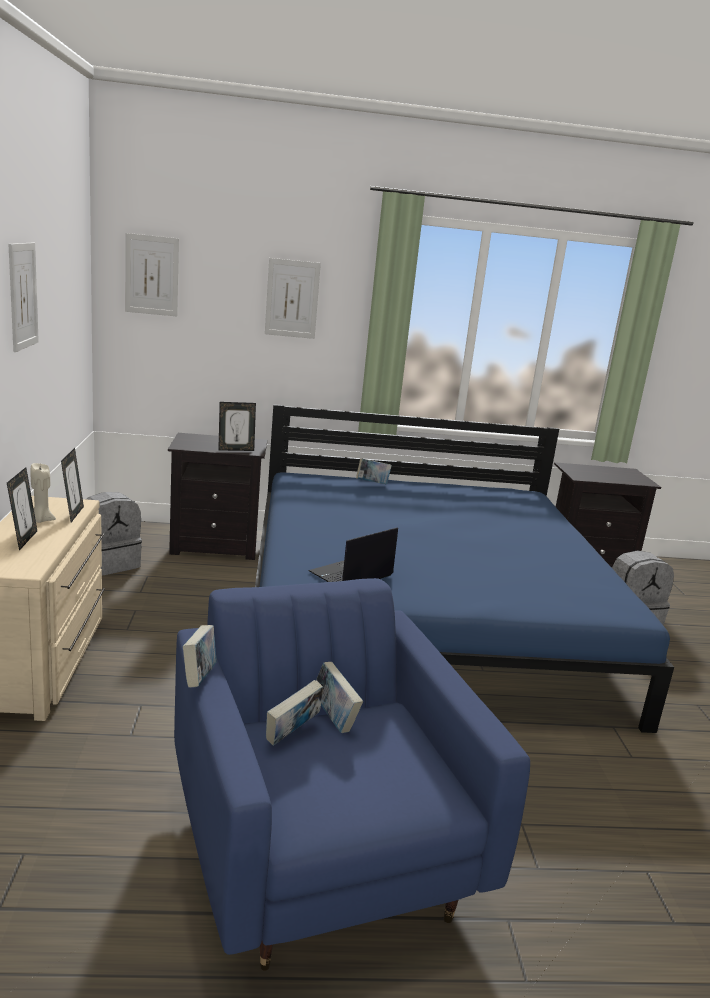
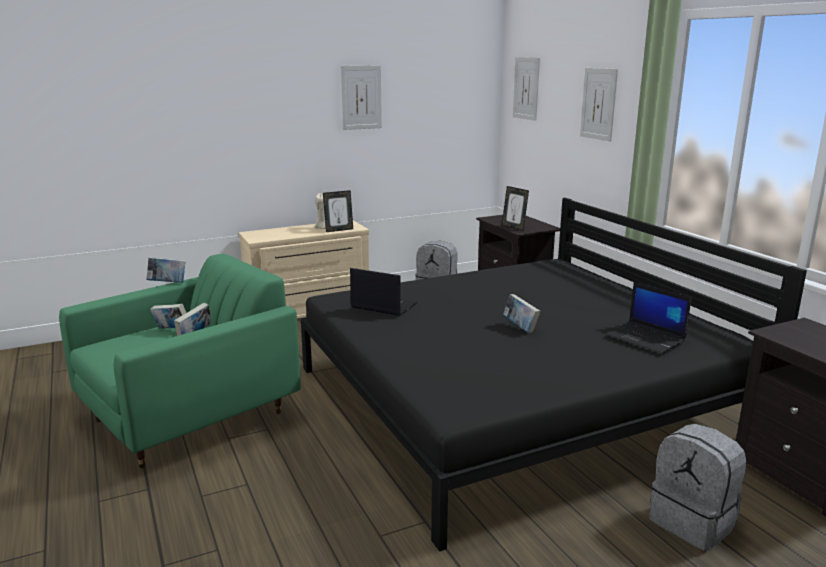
camera: 70 degrees right, 0 degrees up
picture frame [7,467,37,550] -> none
blue armchair [174,578,530,971] -> green armchair [59,254,301,468]
blue bed [255,404,674,733] -> black bed [301,198,807,552]
book [356,458,392,485] -> book moved to [503,294,540,333]
none -> laptop [606,282,691,353]

